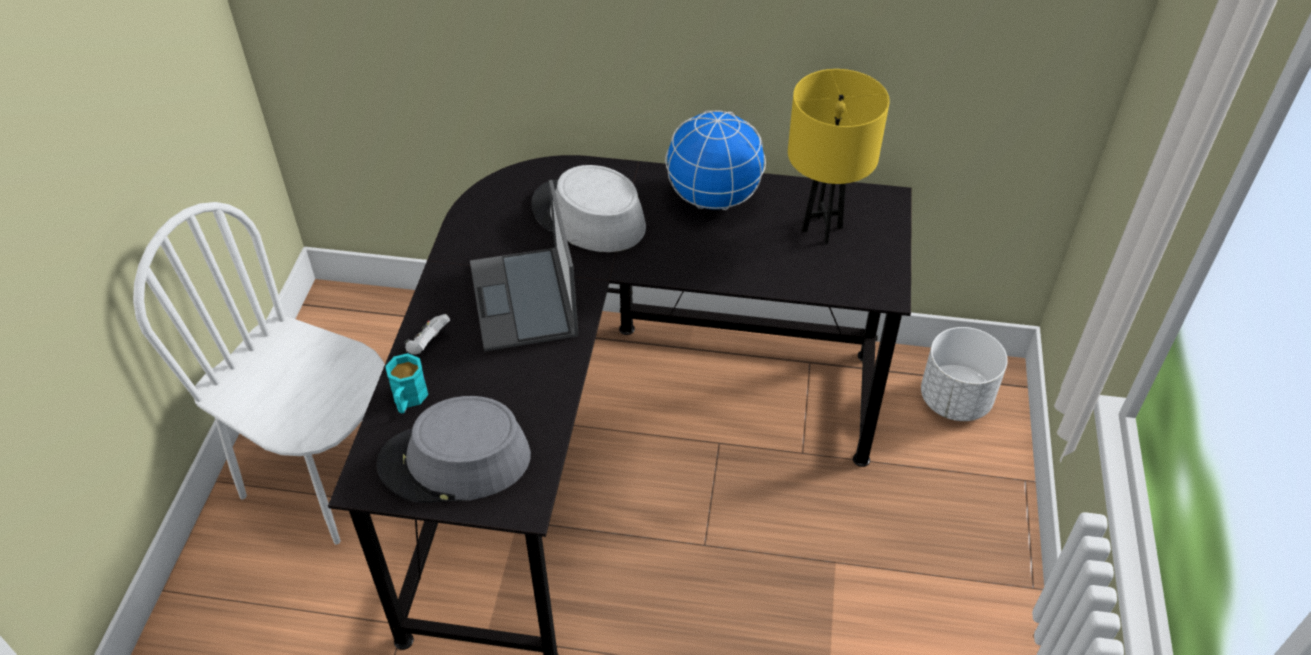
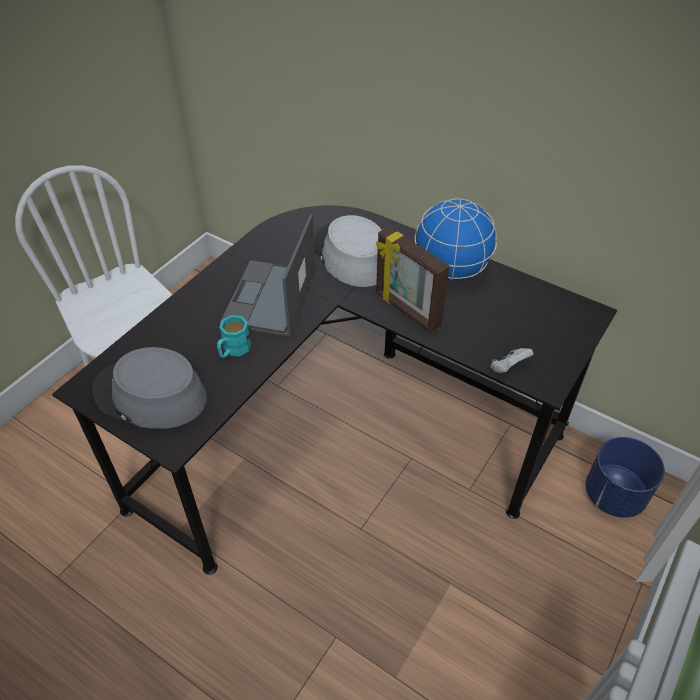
camera: 25 degrees right, 0 degrees up
turquoise mug [385,353,428,413] -> turquoise mug moved to [217,315,251,358]
white game controller [404,314,450,355] -> white game controller moved to [491,348,533,373]
yellow table lamp [788,69,890,244] -> none
white planter [921,327,1008,421] -> blue planter [586,437,665,518]
none -> picture frame [376,226,450,333]

